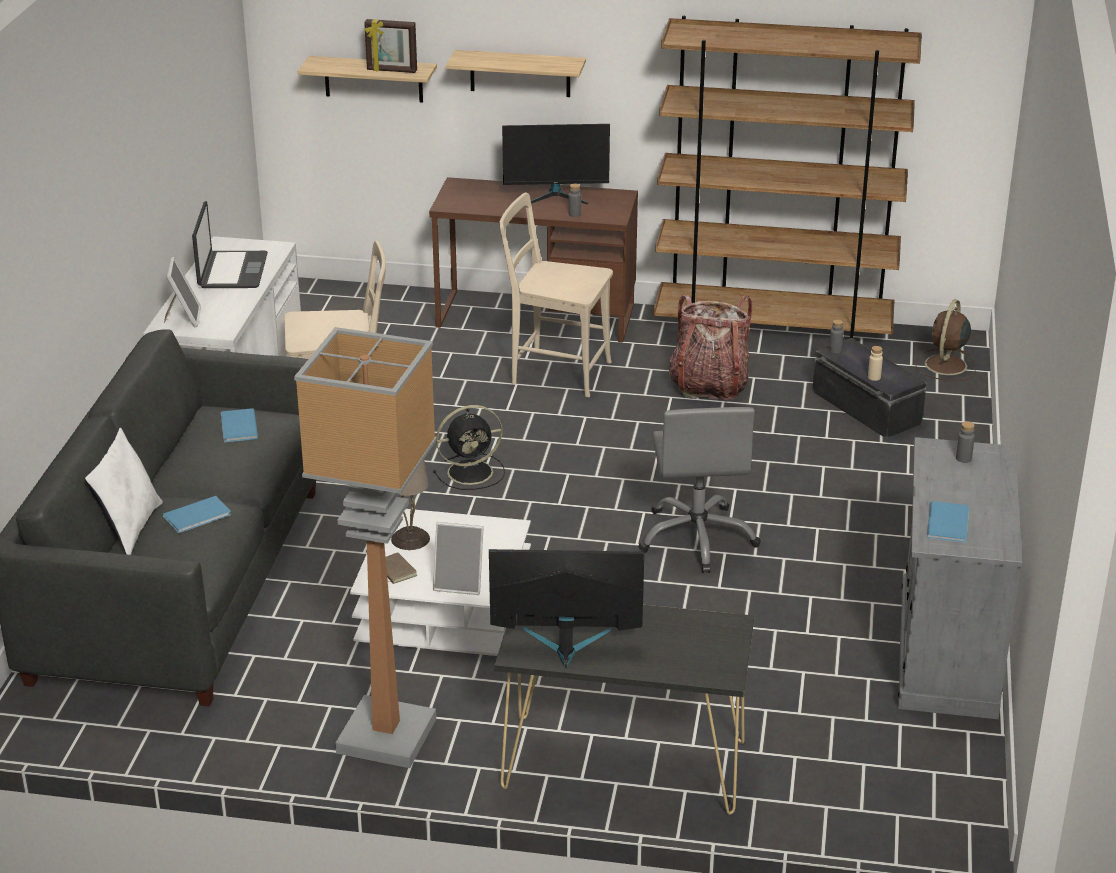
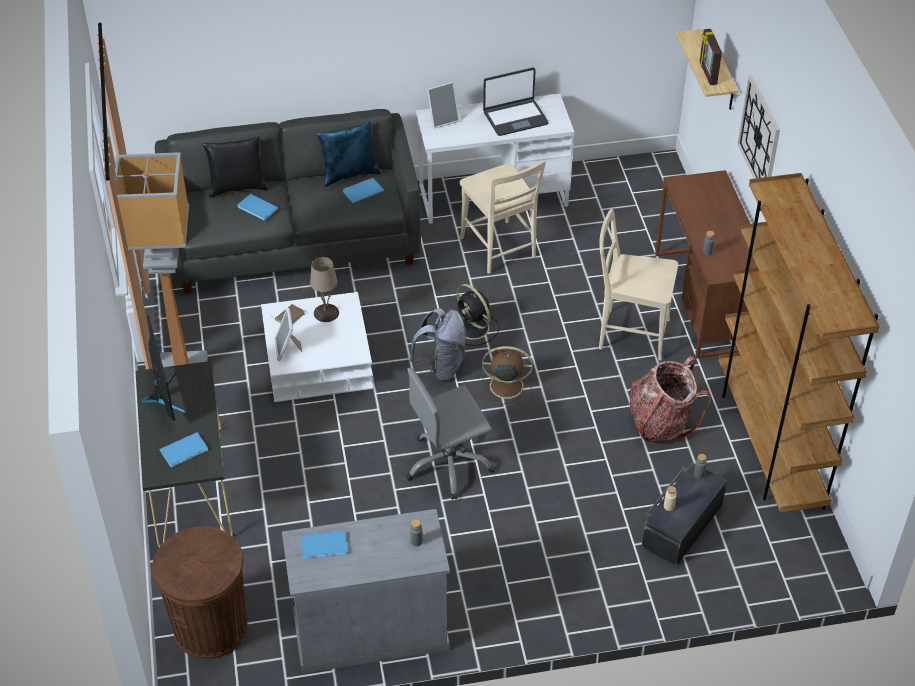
camera: 70 degrees right, 15 degrees up
white pillow [84,428,163,555] -> black pillow [203,136,268,197]
shelf [446,50,586,97] -> wall clock [737,75,780,179]
beige chair [499,192,613,397] -> beige chair turned 75 degrees counterclockwise [599,209,678,360]
monitor [502,124,610,204] -> none
brown fan [916,300,976,381] -> brown fan moved to [481,346,532,404]
none -> brown trash can [152,526,248,659]
none -> blue book [159,432,208,467]
none -> blue pillow [317,121,381,187]
none -> grey backpack [410,308,467,381]

